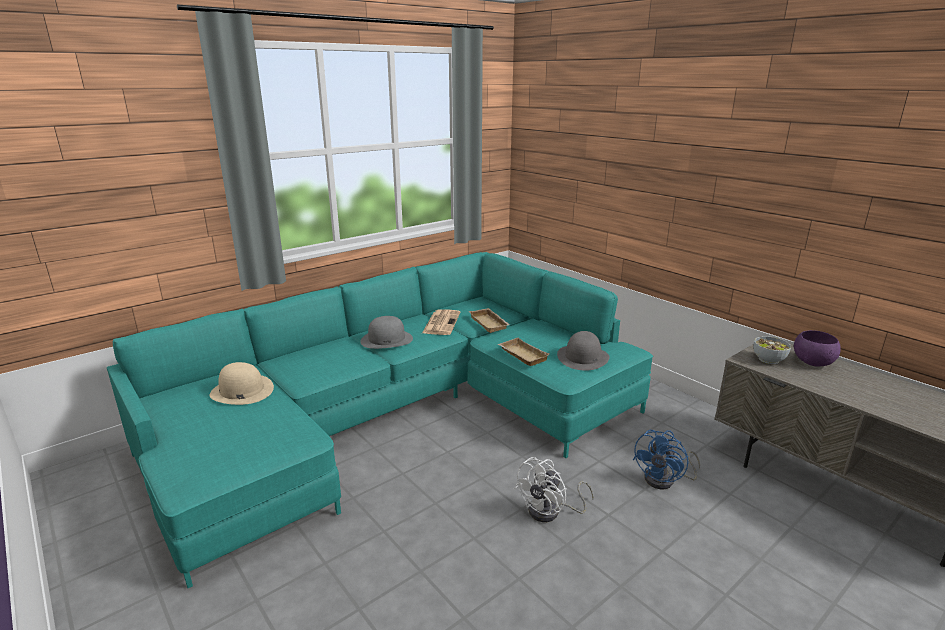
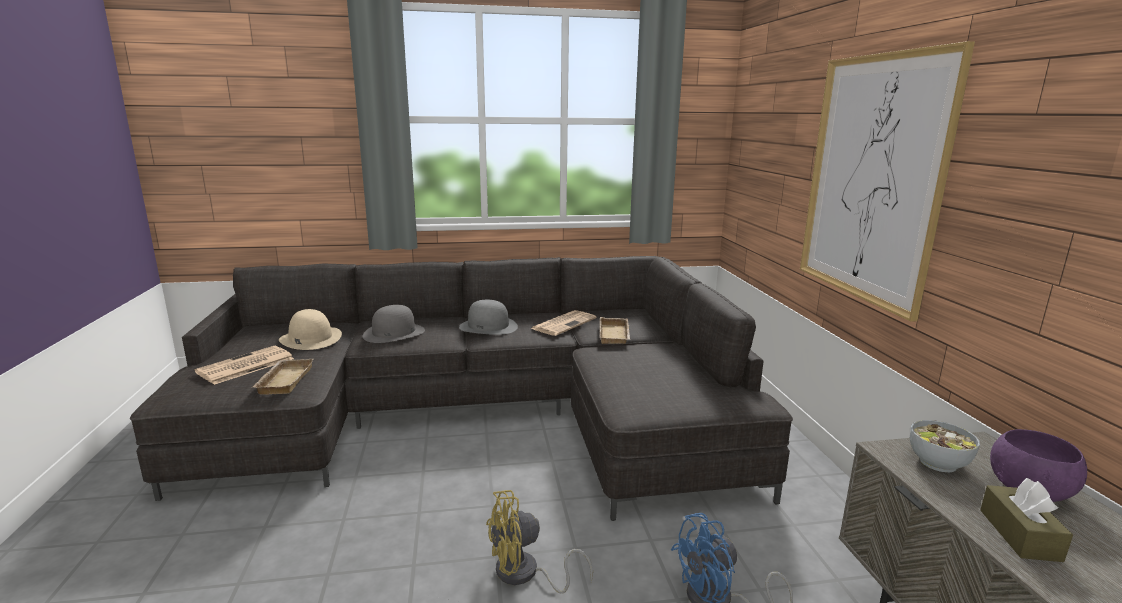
camera: 30 degrees right, 5 degrees down
turquoise sofa [107,252,653,588] -> grey sofa [130,256,793,521]
beige tray [498,337,550,366] -> beige tray moved to [251,359,313,395]
white fan [514,457,594,522] -> yellow fan [486,490,593,594]
grey hat [557,331,610,370] -> grey hat moved to [363,305,425,343]
none -> newspaper [194,346,294,385]
none -> picture [800,41,975,322]
none -> brown tissue box [980,478,1073,562]

